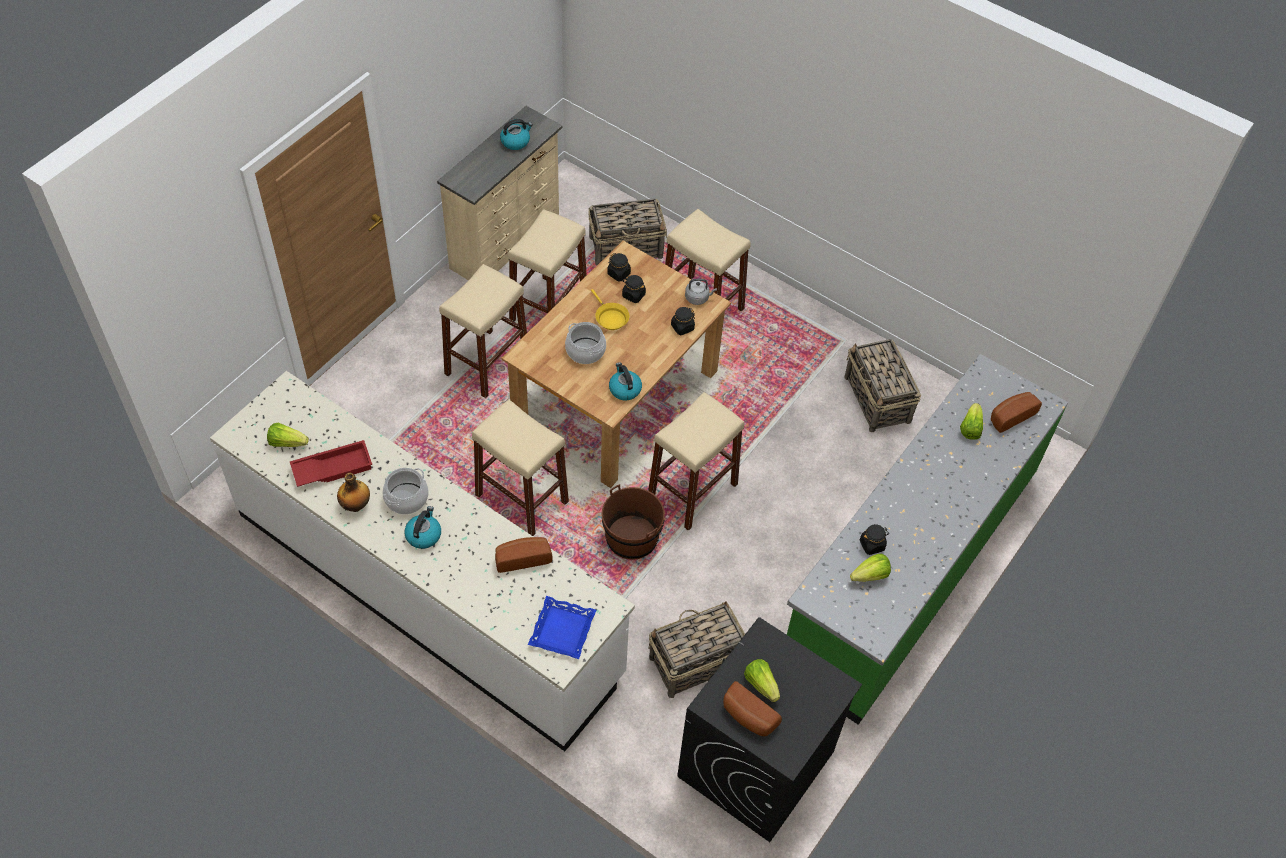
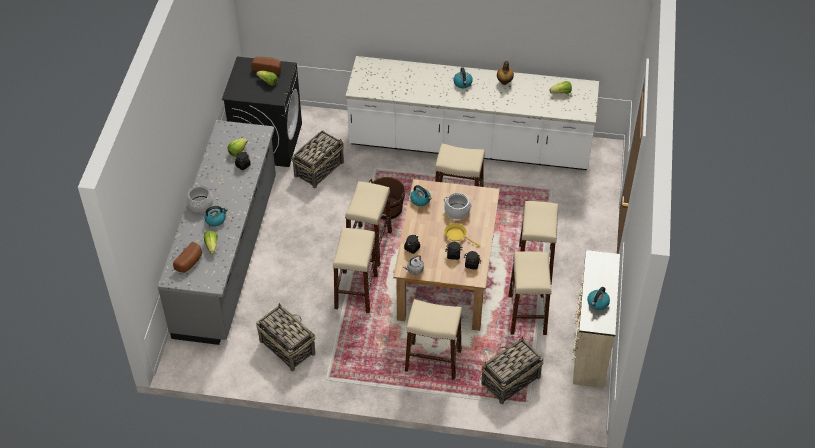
camera: 155 degrees right, 5 degrees down
red tray [290,440,372,487] -> none
cooking pot [383,468,429,514] -> cooking pot moved to [187,184,213,212]
bread [495,537,553,573] -> none
blue tray [528,596,596,659] -> none
green counter [787,354,1068,725] -> grey counter [157,120,276,345]
none -> kettle [204,206,228,227]
none -> beige stool [333,228,378,313]

